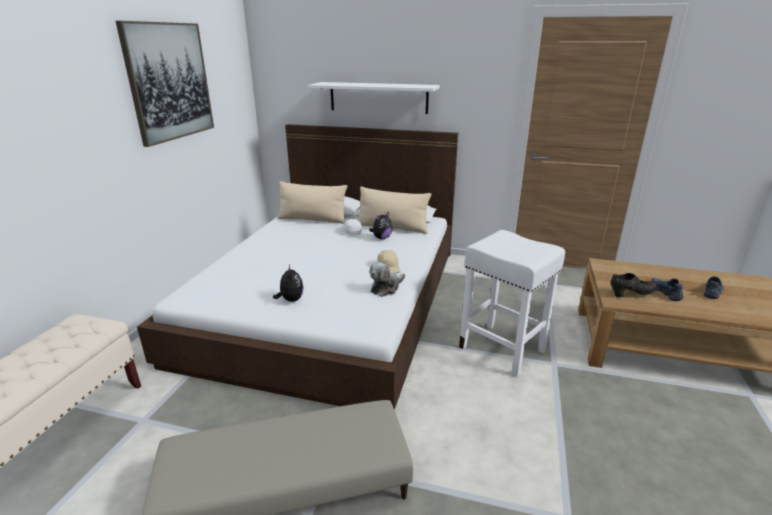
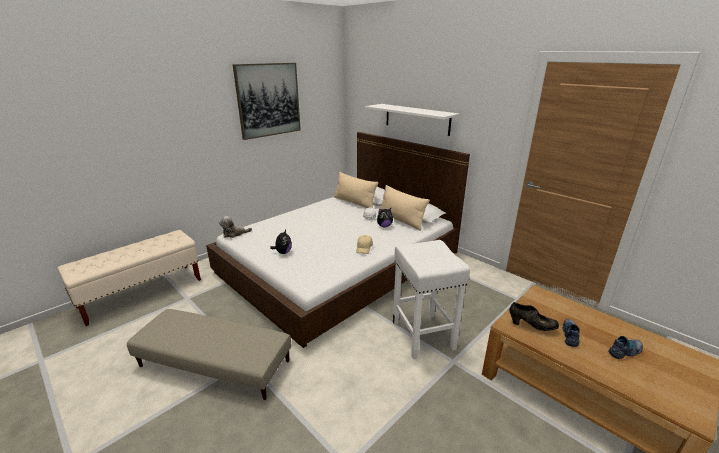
camera: 30 degrees right, 0 degrees up
plush toy [369,262,405,297] -> plush toy moved to [219,216,252,238]

